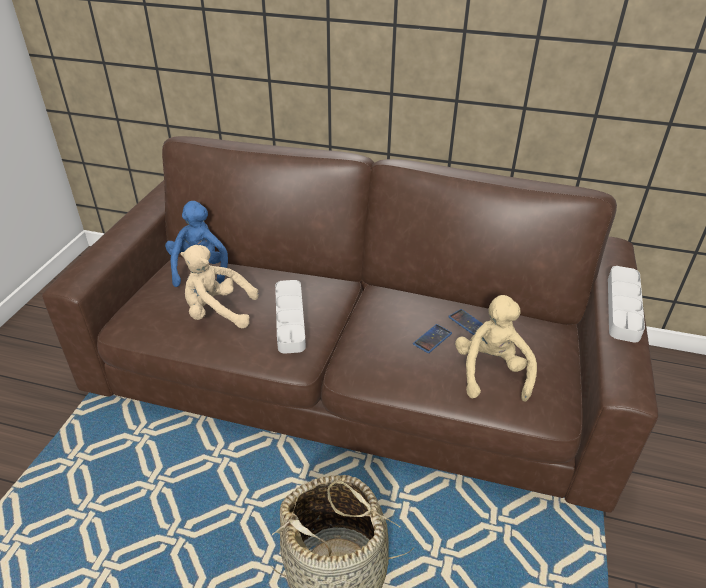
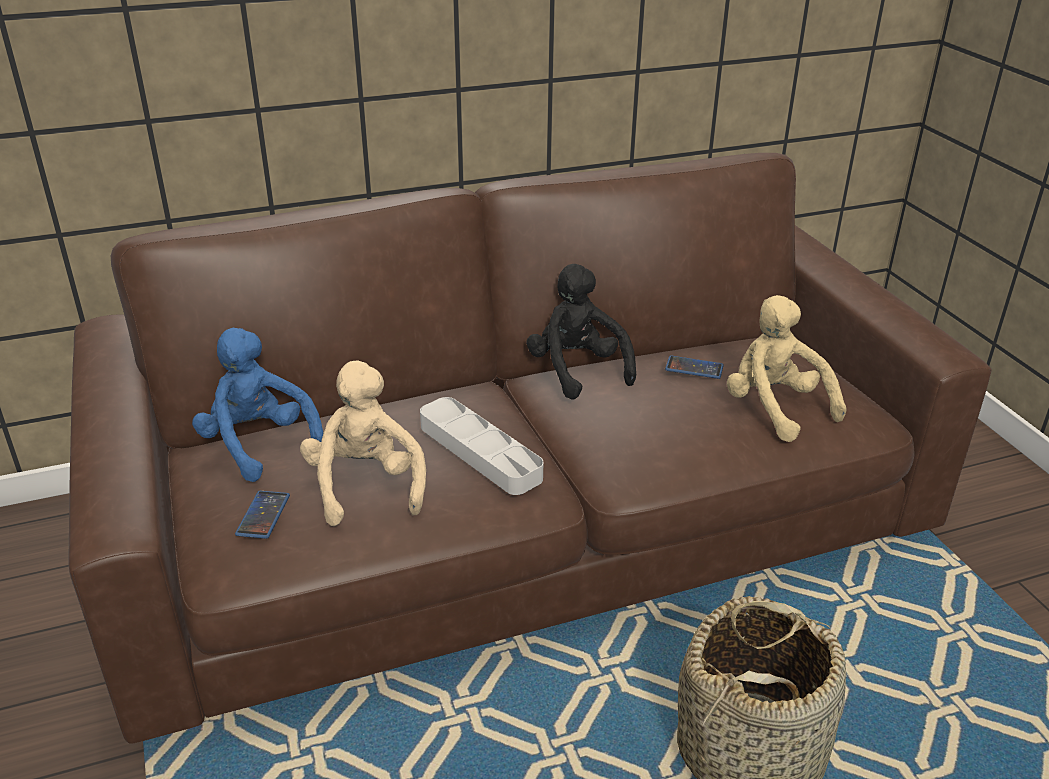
camera: 35 degrees left, 5 degrees down
beige plush toy [180,245,259,328] -> beige plush toy turned 105 degrees clockwise [300,361,426,526]
phone [413,324,452,353] -> phone moved to [235,491,290,539]
grey tray [608,266,645,343] -> none
none -> black plush toy [526,264,636,400]

